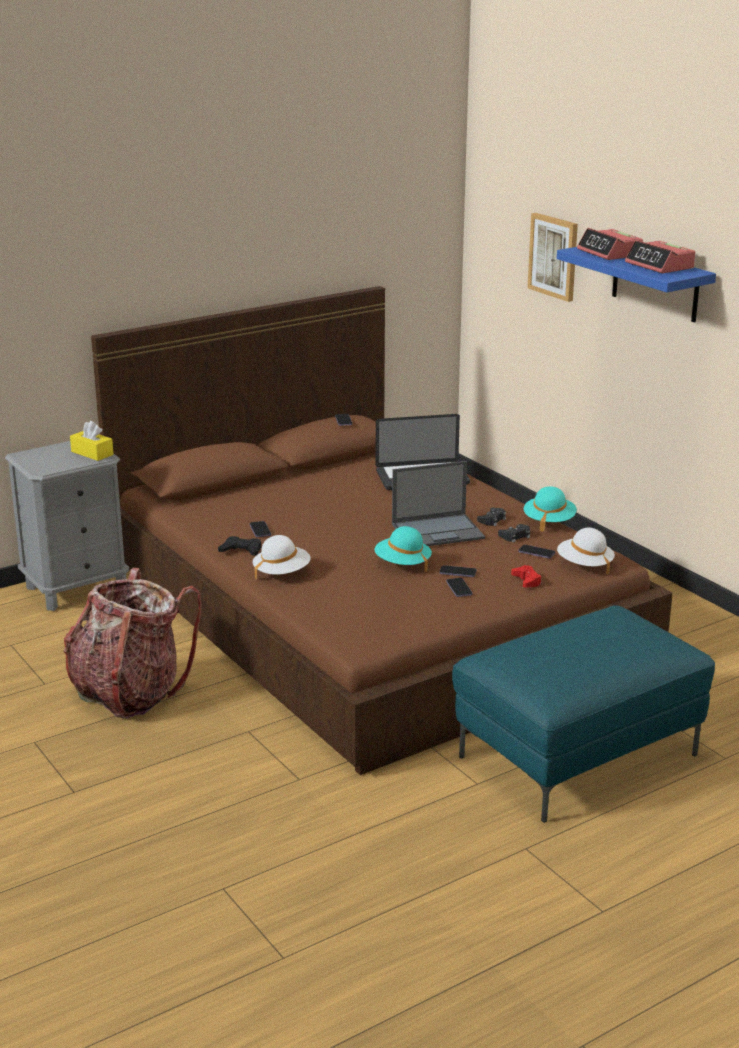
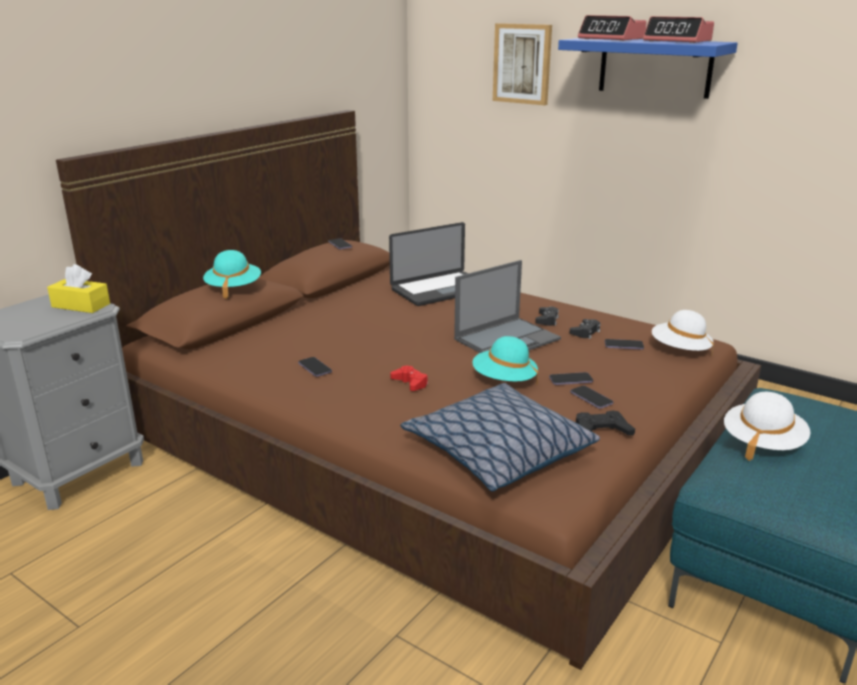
camera: 20 degrees left, 0 degrees up
backpack [63,568,202,719] -> none
black game controller [218,536,261,556] -> black game controller moved to [576,410,635,435]
white hat [252,535,311,579] -> white hat moved to [724,392,810,461]
red game controller [511,565,541,588] -> red game controller moved to [390,366,428,391]
turquoise hat [524,486,577,532] -> turquoise hat moved to [203,250,261,299]
none -> pillow [400,383,600,492]

